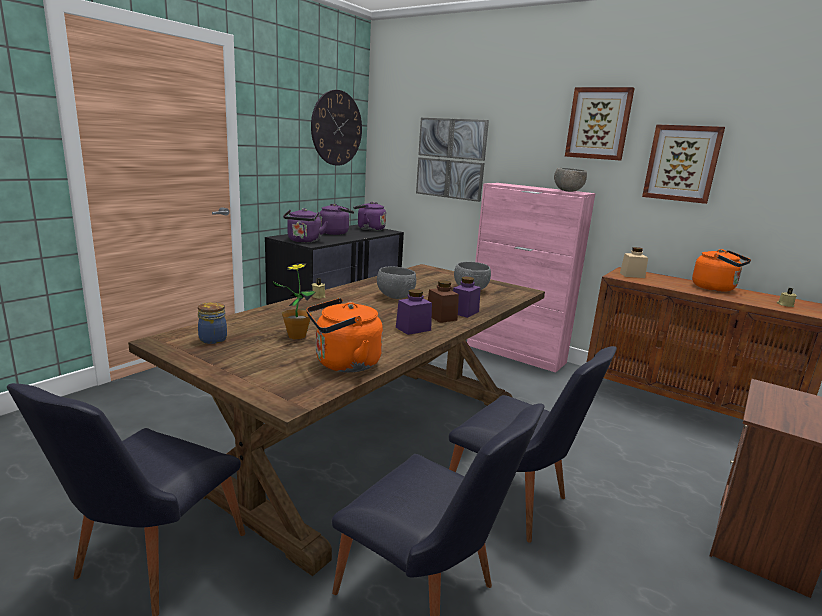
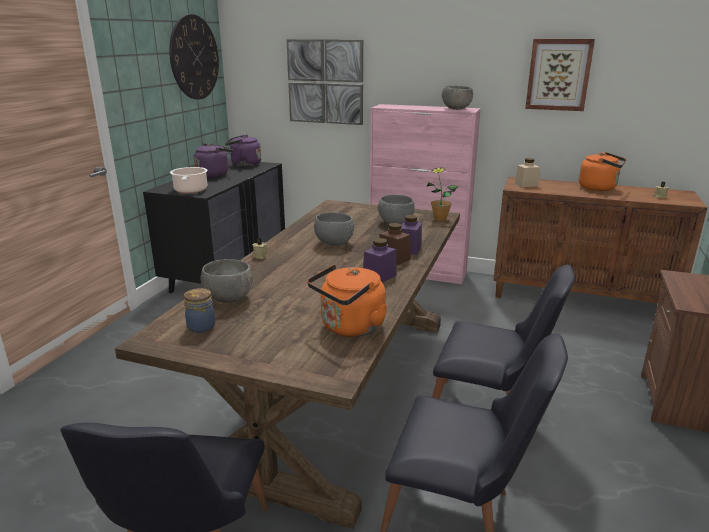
camera: 15 degrees left, 5 degrees up
potted plant [273,263,316,339] -> potted plant moved to [427,167,459,221]
purple kettle [283,208,328,243] -> cooking pot [170,167,208,193]
picture [565,87,635,161] -> none
none -> grey bowl [201,259,253,303]

